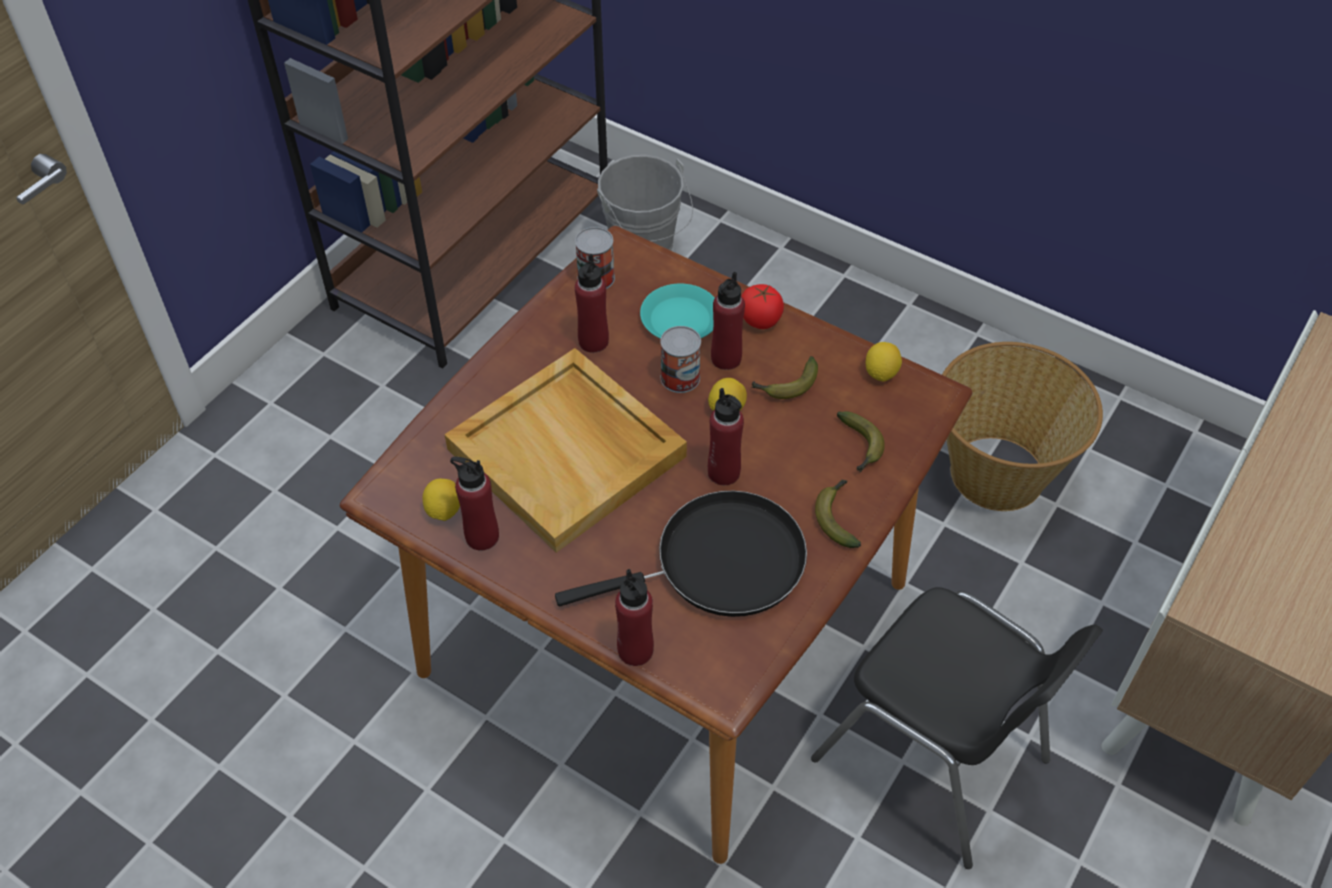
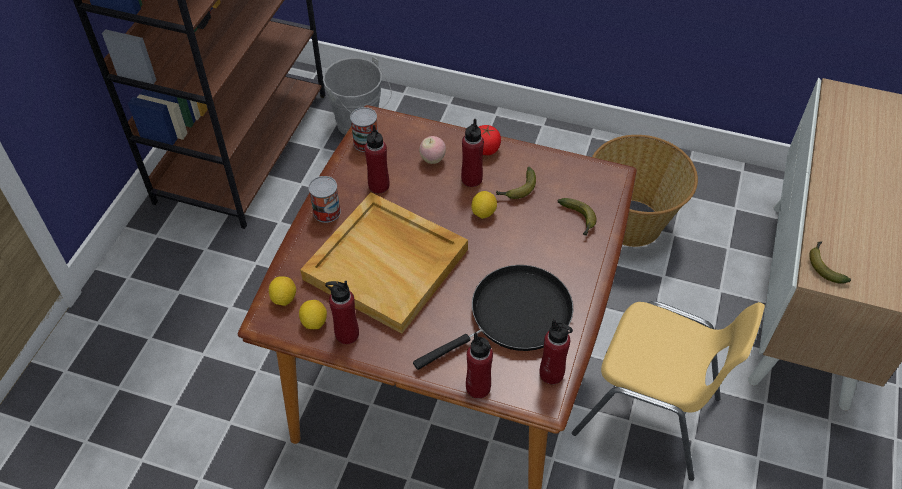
camera: 15 degrees left, 0 degrees up
turquoise plate [640,284,715,339] -> apple [419,136,446,164]
can [660,326,701,393] -> can moved to [308,176,341,223]
red bottle [708,388,744,485] -> red bottle moved to [540,319,573,384]
black chair [811,587,1103,869] -> yellow chair [572,301,765,481]
banana [815,480,861,548] -> banana moved to [809,242,851,284]
lemon [866,342,902,381] -> lemon moved to [269,276,296,306]

